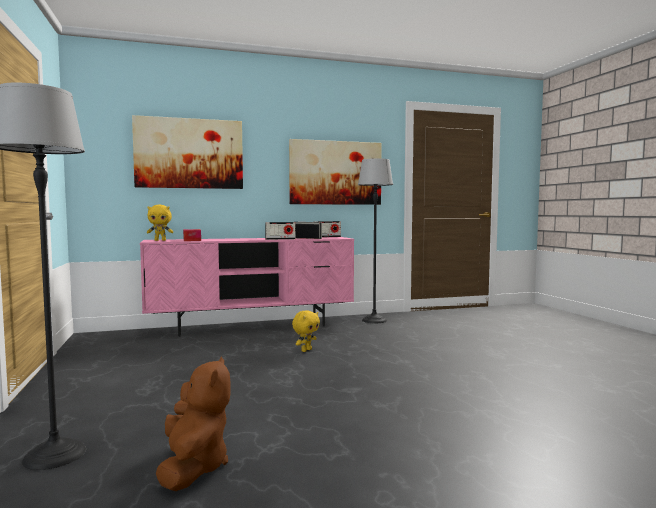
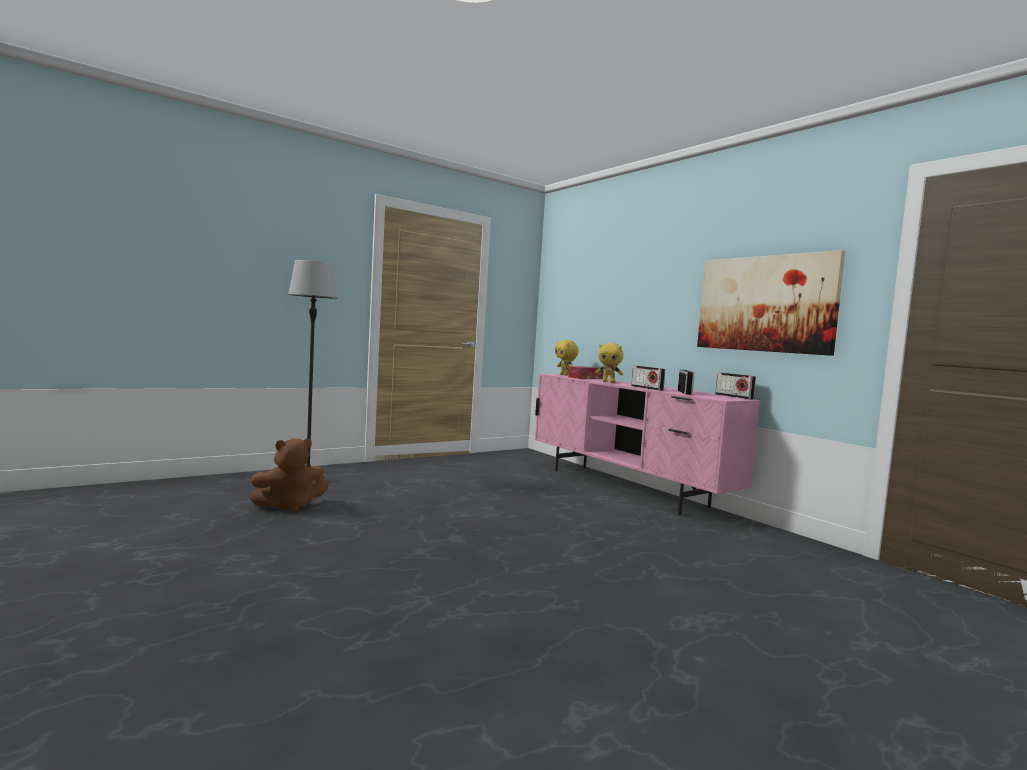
camera: 70 degrees right, 0 degrees up
picture [132,115,243,189] -> none
yellow plush toy [292,310,320,352] -> yellow plush toy moved to [596,343,623,383]
floor lamp [358,158,393,323] -> none

